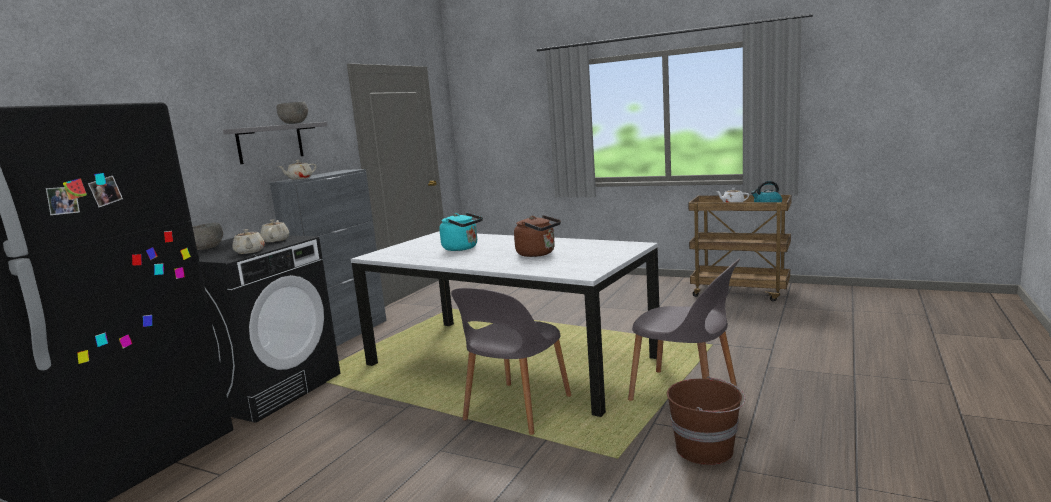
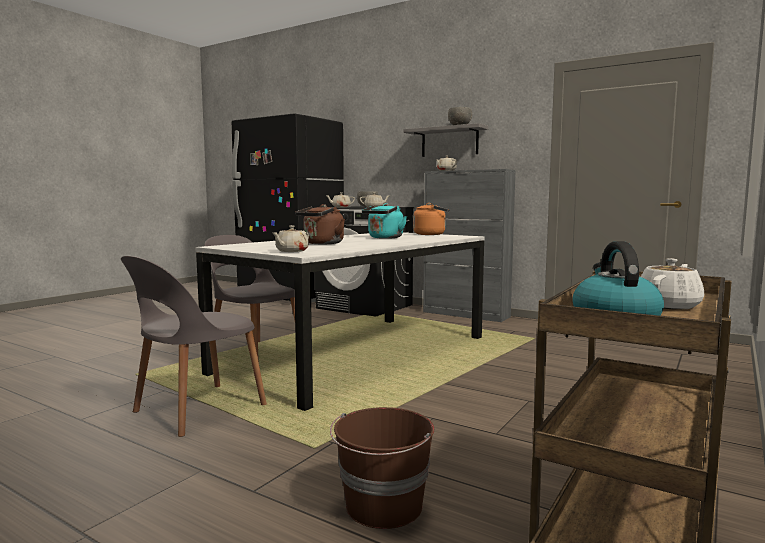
camera: 95 degrees right, 5 degrees down
brown bucket [667,377,745,465] -> brown bucket moved to [330,407,434,529]
none -> beige teapot [272,225,309,252]
none -> orange kettle [413,203,450,235]

